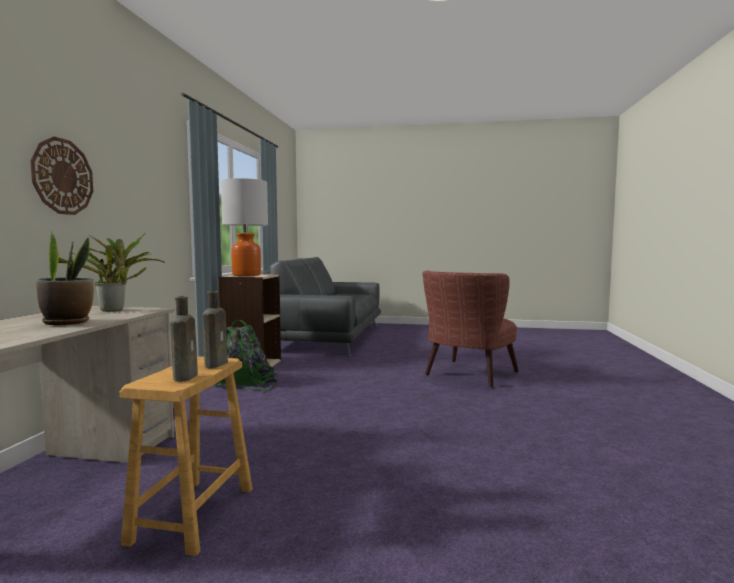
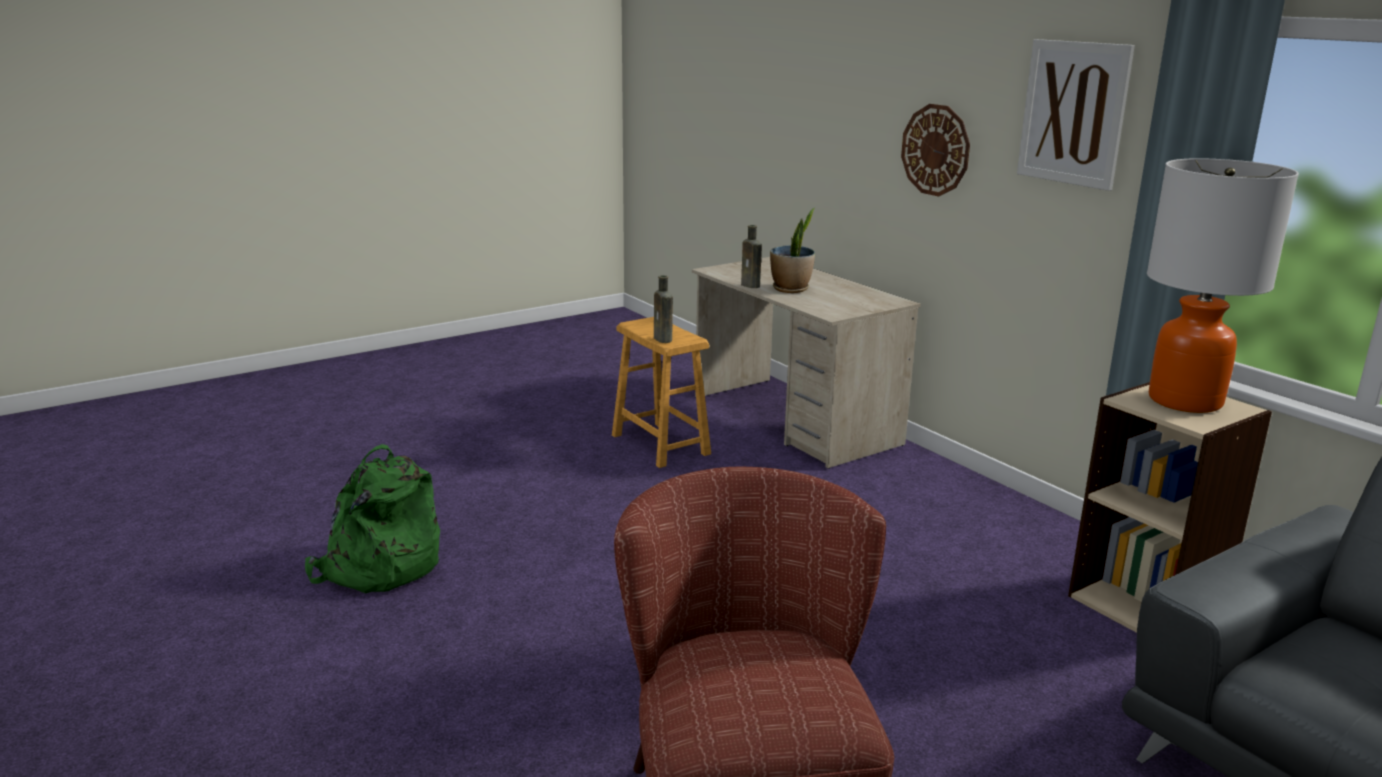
camera: 135 degrees right, 15 degrees up
potted plant [58,233,165,312] -> none
brown bottle [170,296,198,382] -> brown bottle moved to [741,225,762,288]
green backpack [214,319,278,391] -> green backpack moved to [305,444,440,593]
none -> picture [1017,39,1135,191]

